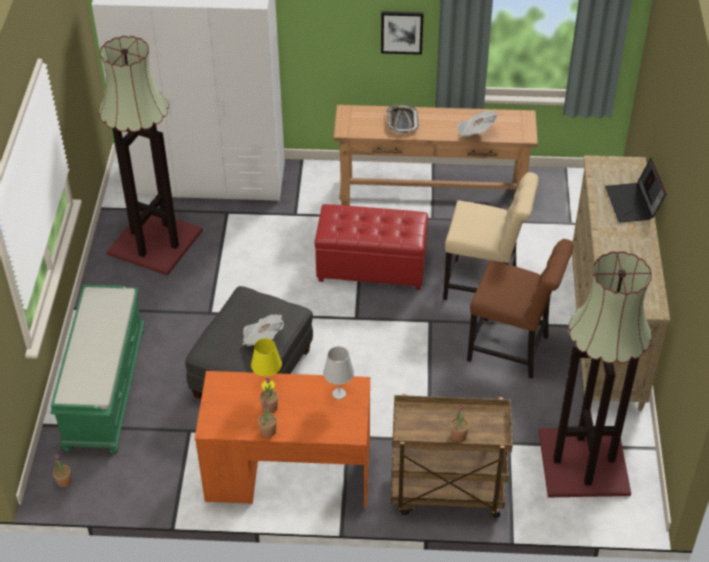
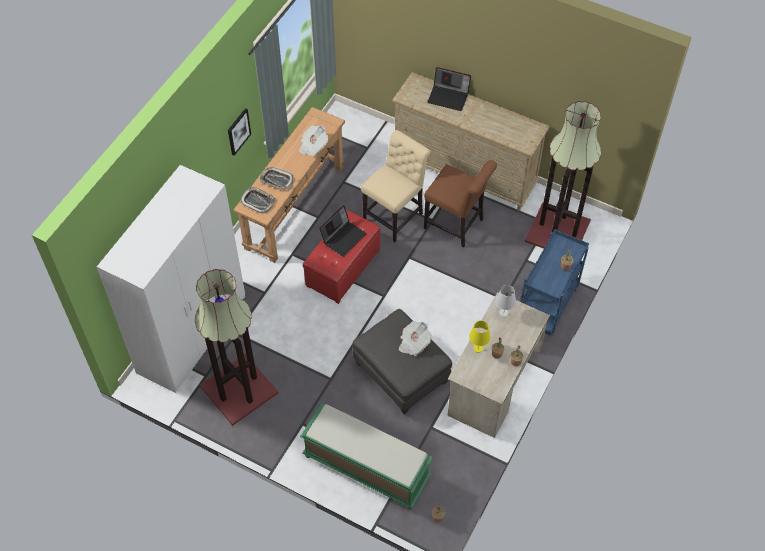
camera: 65 degrees left, 10 degrees up
orange desk [195,371,370,508] -> beige desk [447,292,550,438]
brown cart [391,394,512,518] -> blue cart [521,229,589,335]
brown chair [467,239,573,379] -> brown chair turned 75 degrees clockwise [424,160,497,247]
none -> tray [240,187,275,213]
none -> laptop [319,205,367,257]

